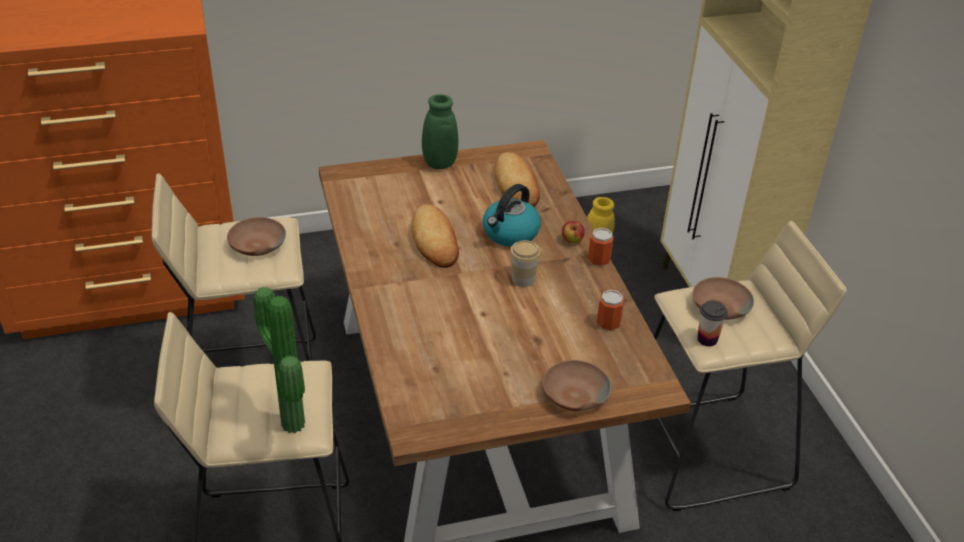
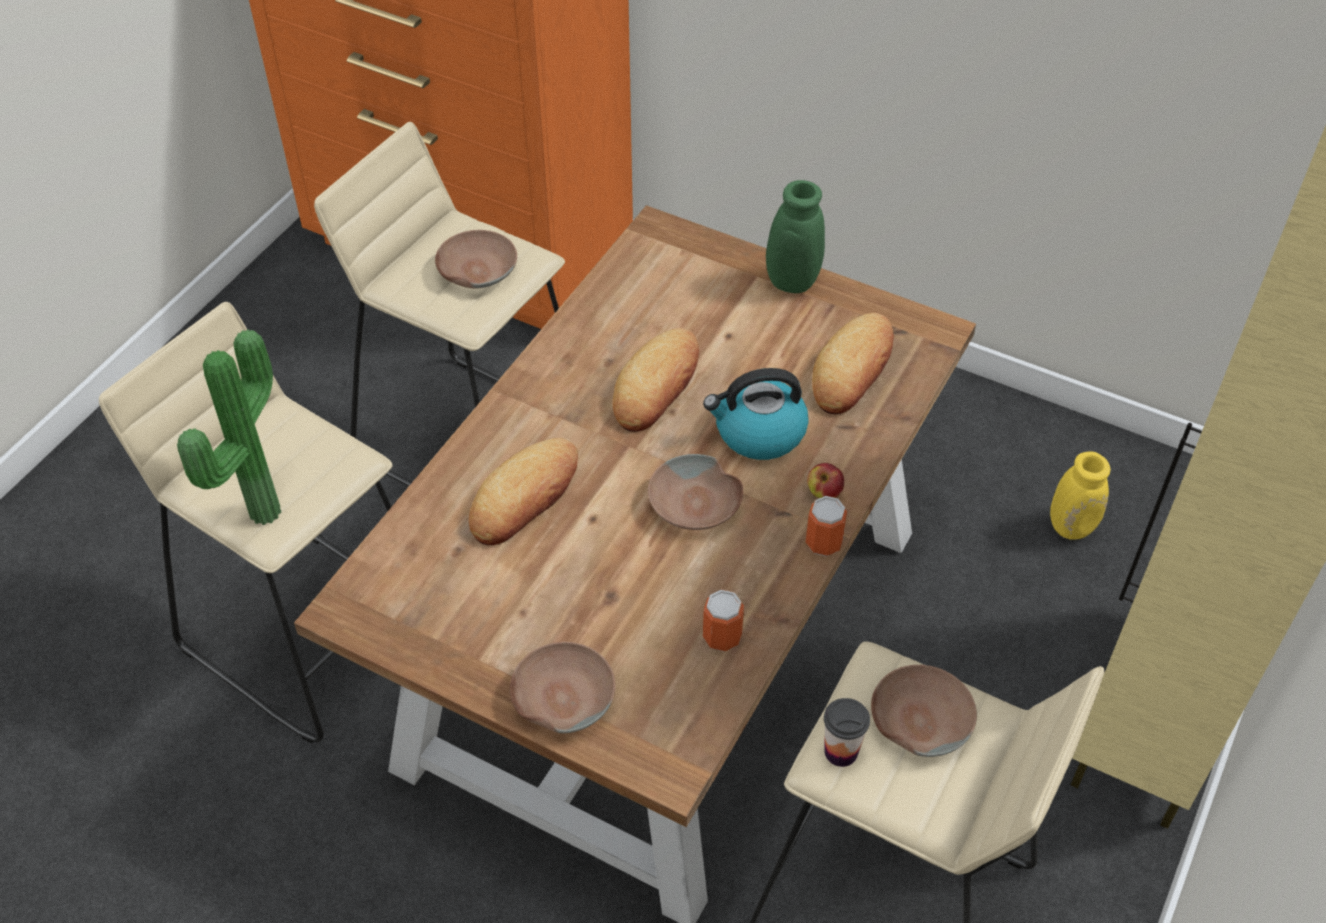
camera: 45 degrees right, 10 degrees up
cup [510,240,541,287] -> brown bowl [648,454,743,530]
none -> bread [469,438,578,545]

